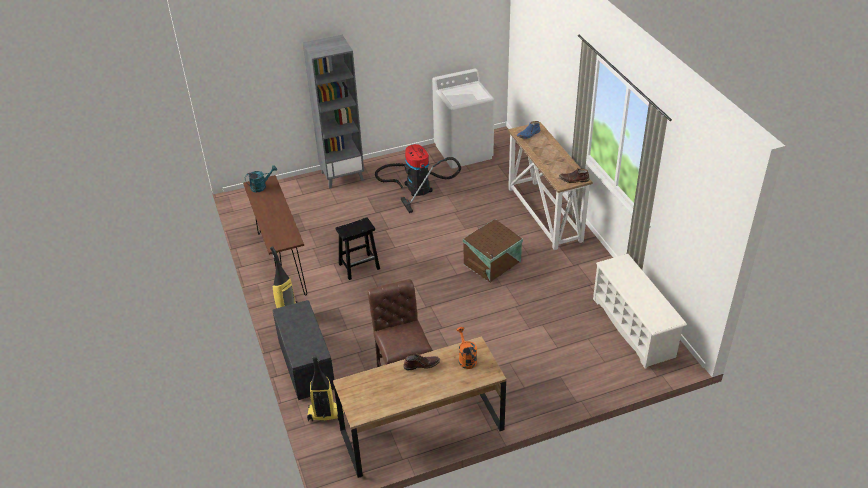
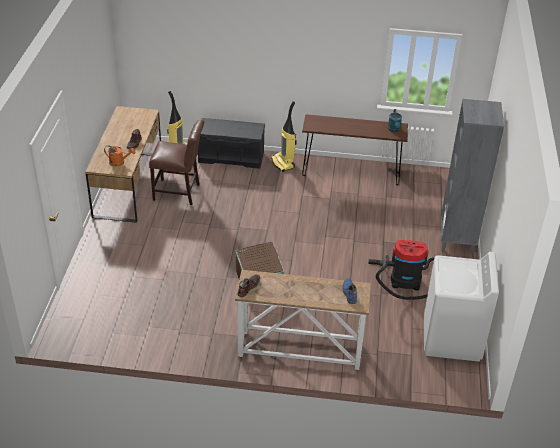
camera: 115 degrees right, 0 degrees up
black stool [336,217,380,280] -> none
white shoe rack [593,254,687,369] -> none

